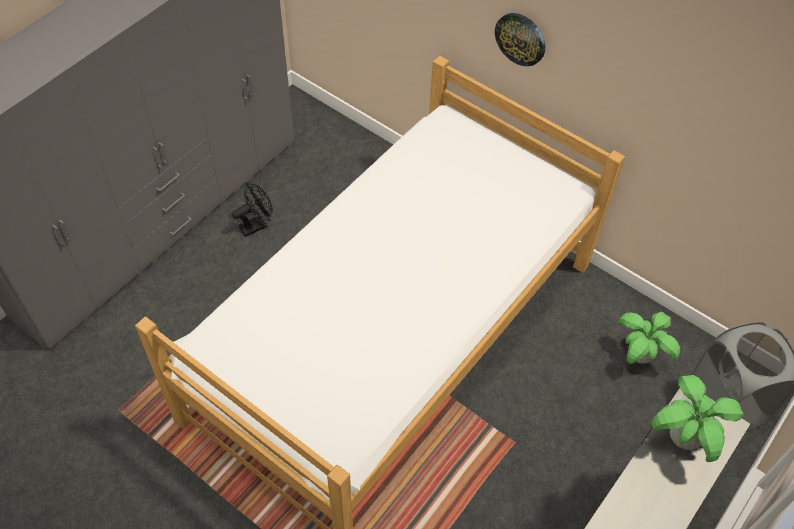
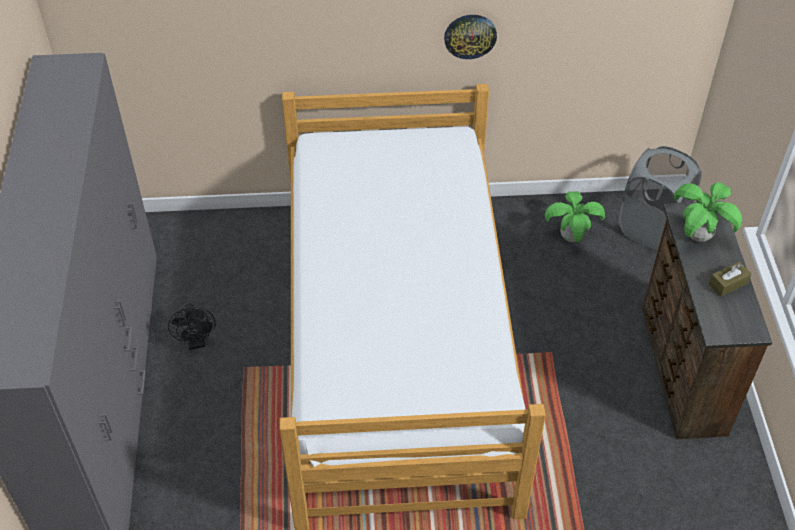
camera: 40 degrees left, 5 degrees down
black fan [232,183,273,237] -> black fan turned 150 degrees clockwise [168,303,216,350]
wall clock [495,13,546,66] -> wall clock moved to [444,15,497,59]
none -> brown tissue box [709,262,752,297]

